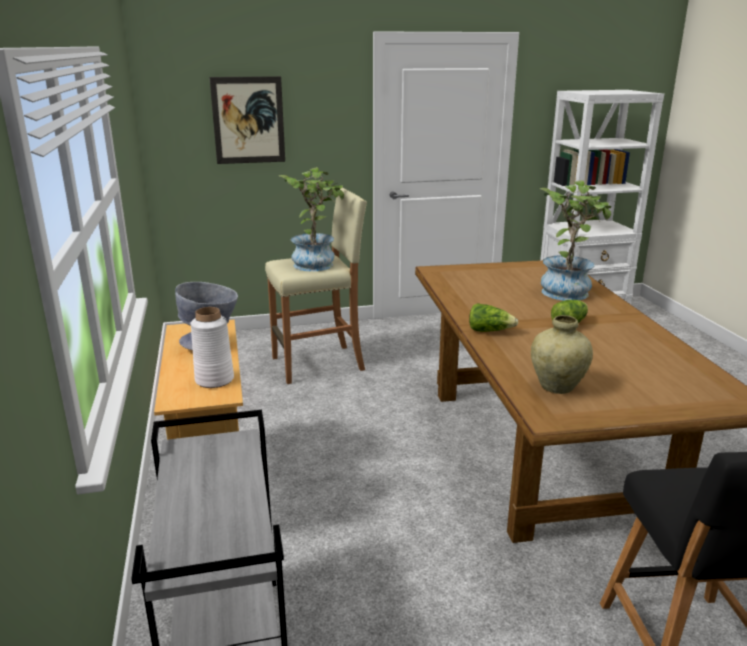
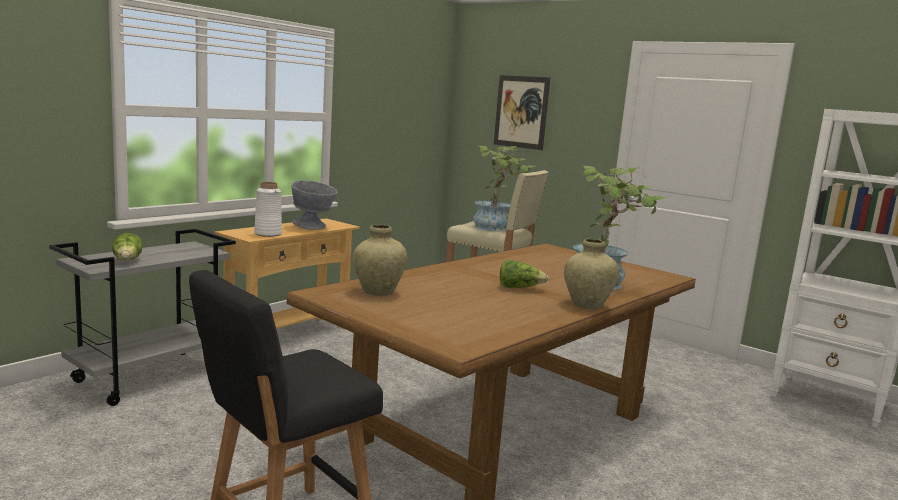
camera: 50 degrees right, 10 degrees down
lettuce [469,303,519,332] -> lettuce moved to [112,233,142,260]
none -> beige vase [564,239,619,310]

